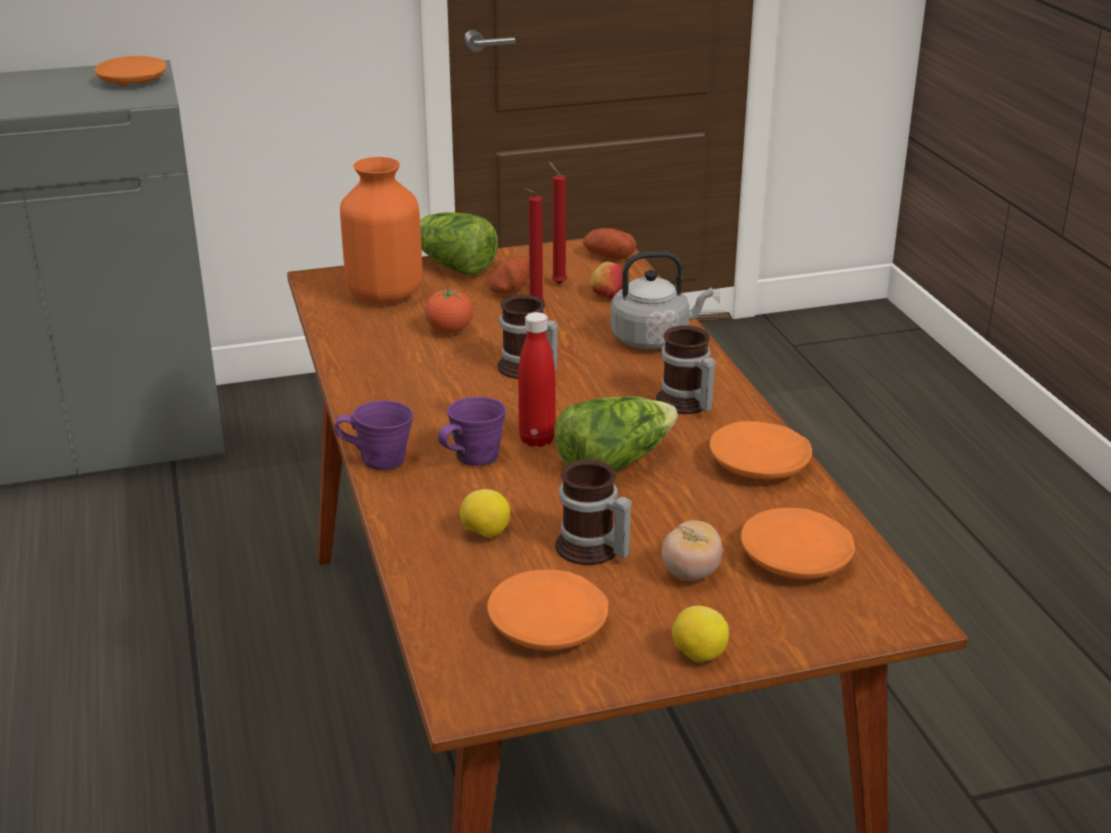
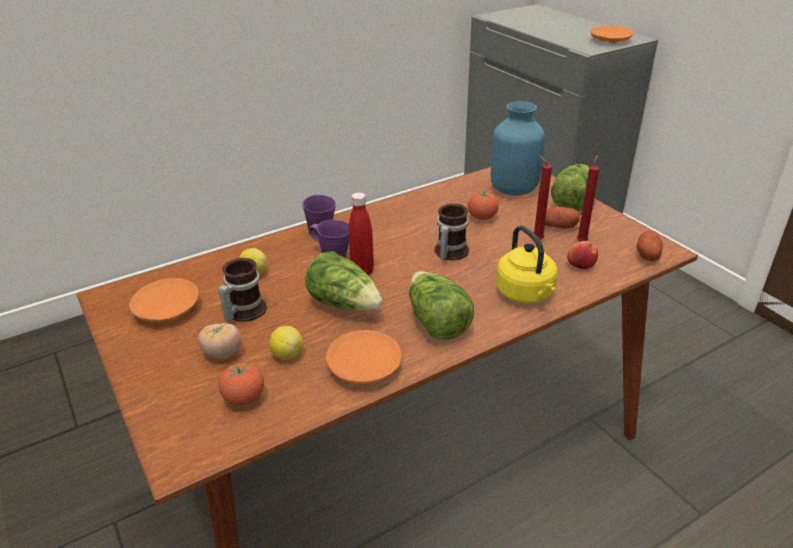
camera: 75 degrees right, 5 degrees up
orange vase [340,157,423,304] -> blue vase [491,101,545,196]
grey kettle [610,251,713,349] -> yellow kettle [496,225,558,303]
mug [656,325,716,414] -> lettuce [409,271,474,340]
lemon [672,606,729,662] -> lemon moved to [269,326,303,360]
orange plate [740,508,855,580] -> tomato [218,363,264,406]

